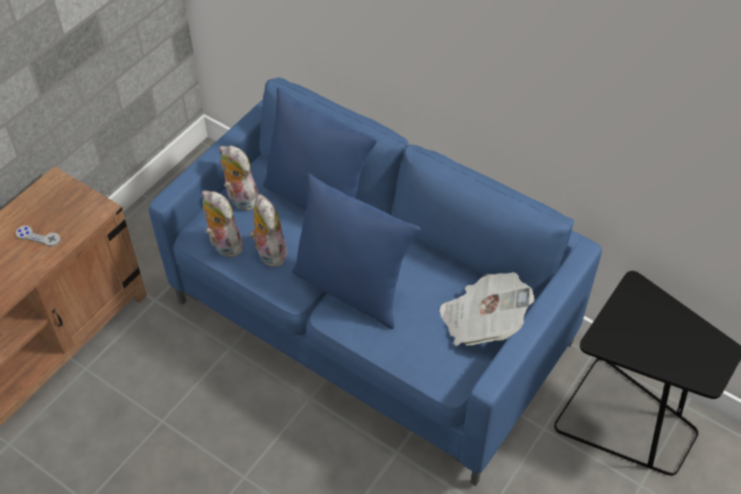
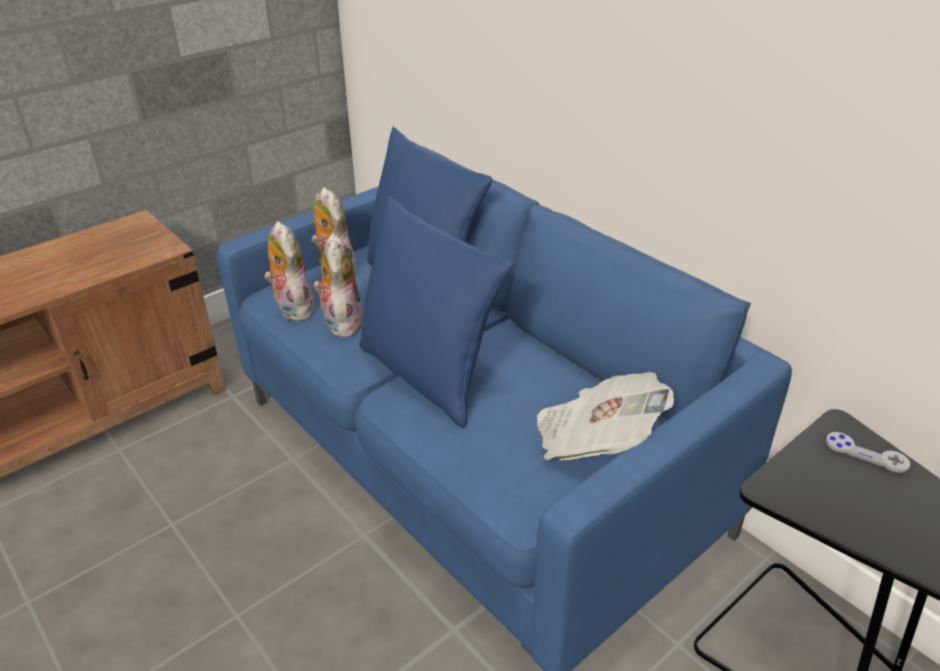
camera: 15 degrees right, 15 degrees down
grey game controller [16,226,60,247] -> grey game controller moved to [826,432,910,473]

